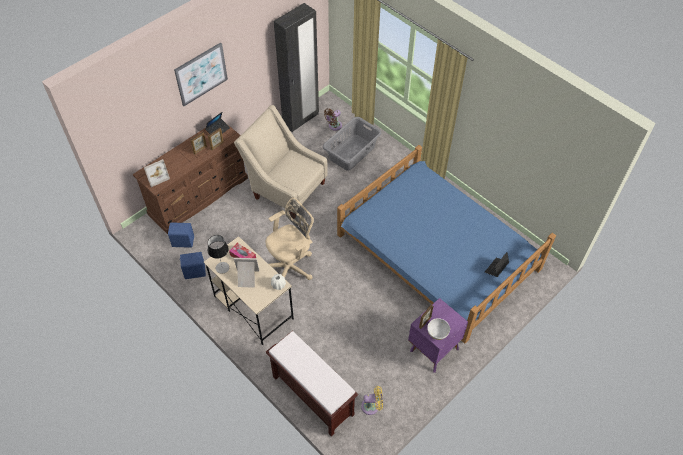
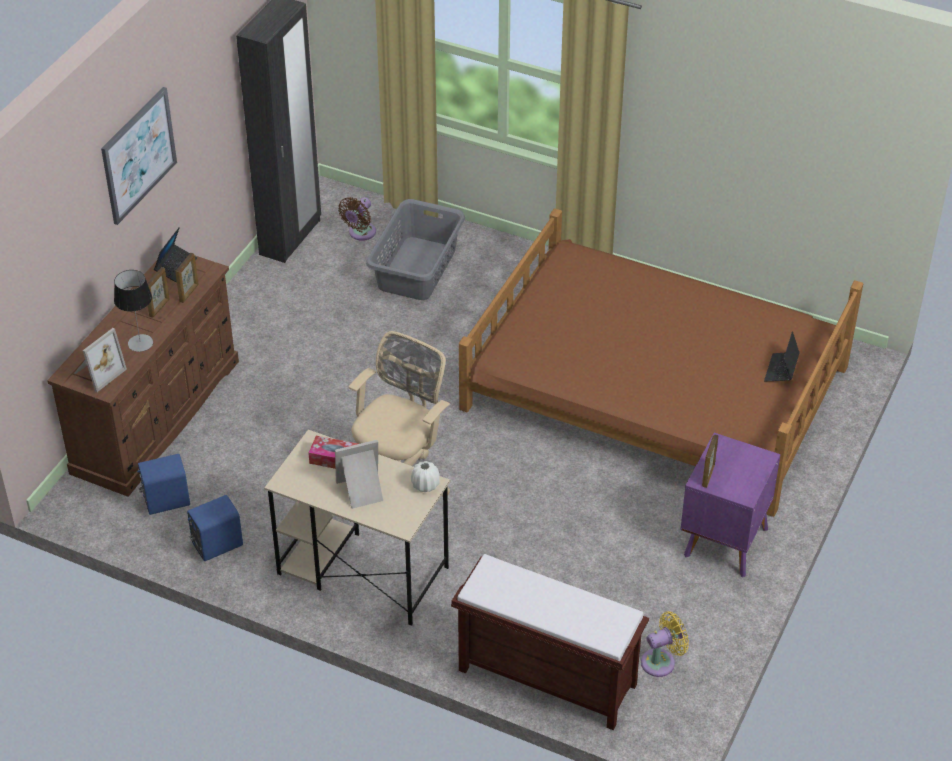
camera: 20 degrees left, 10 degrees down
table lamp [208,235,229,274] -> table lamp moved to [114,270,153,352]
beige armchair [234,105,328,213] -> none
blue bed [337,145,556,344] -> brown bed [459,208,863,517]
white bowl [427,318,450,340] -> none

